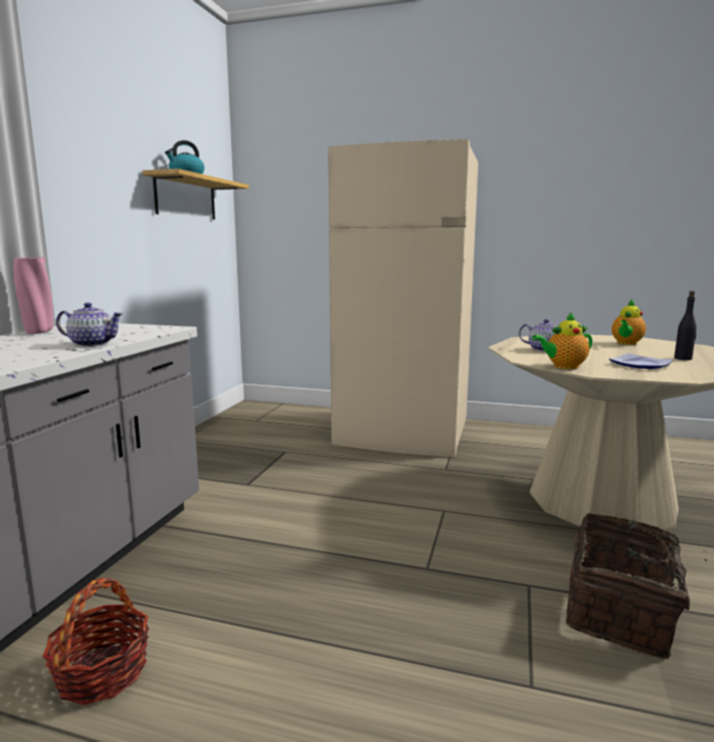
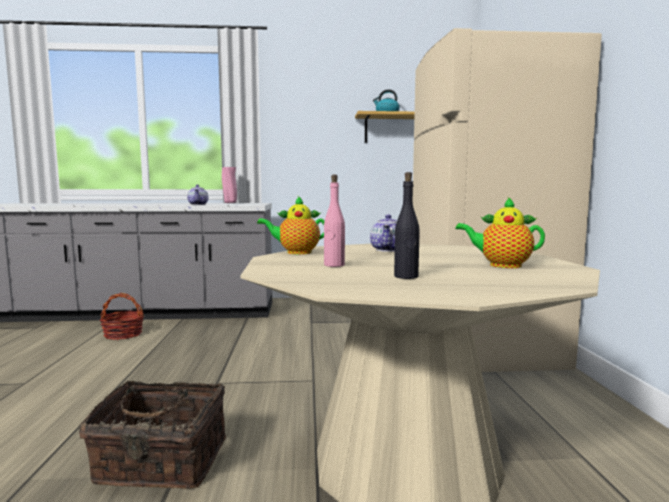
camera: 70 degrees right, 5 degrees down
teapot [532,312,593,369] -> teapot turned 60 degrees counterclockwise [257,195,325,254]
plate [609,353,673,369] -> pink bottle [324,175,345,267]

